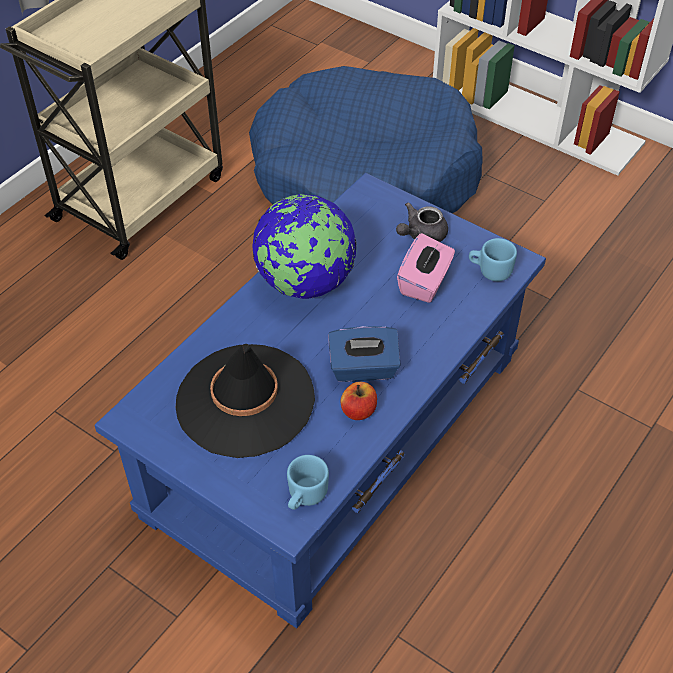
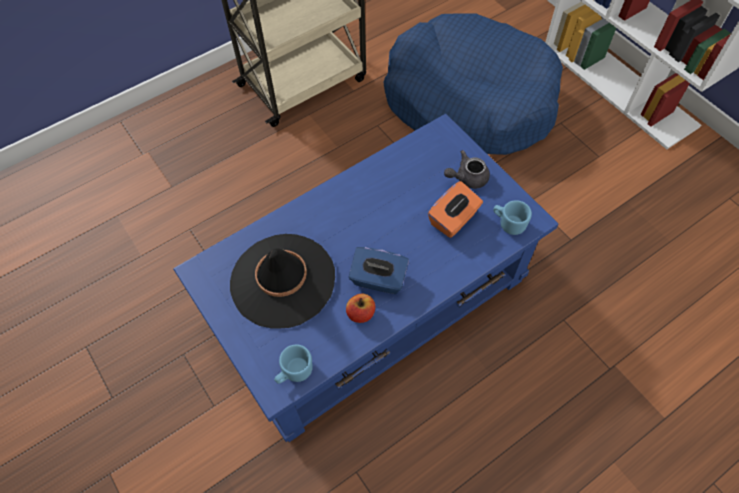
camera: 20 degrees right, 10 degrees up
globe [252,194,357,299] -> none
pink tissue box [397,233,455,303] -> orange tissue box [428,181,483,238]

